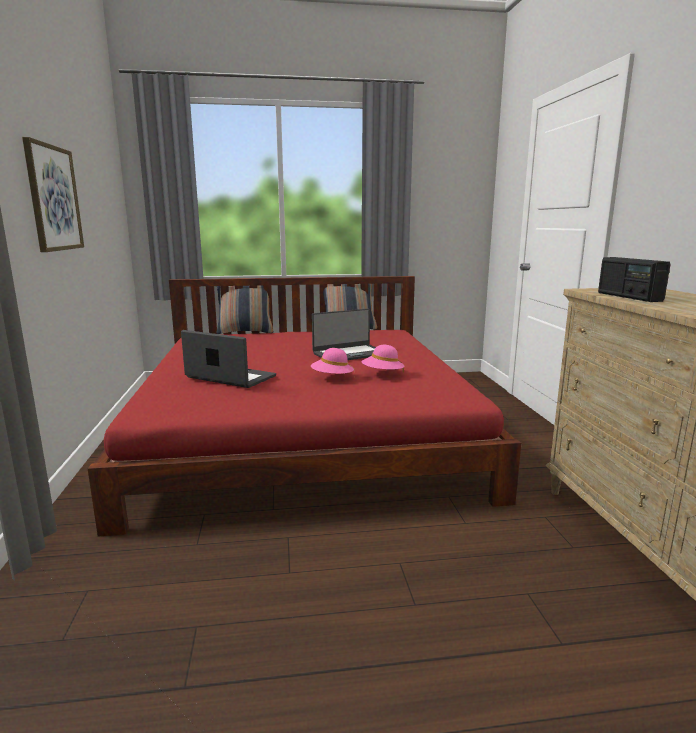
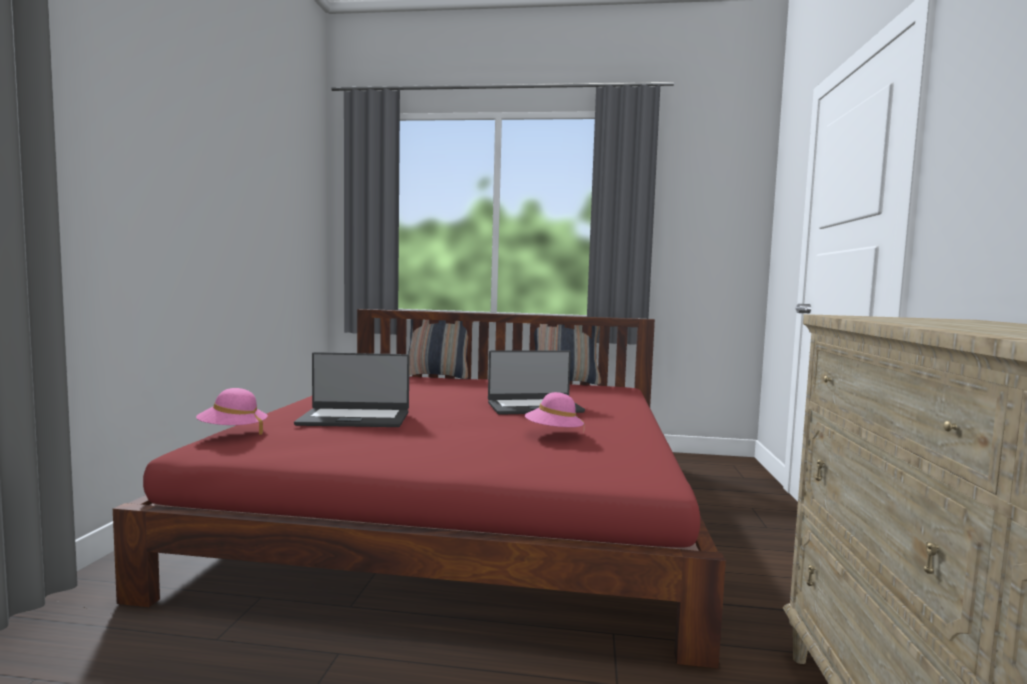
camera: 15 degrees right, 10 degrees down
picture [22,137,84,252] -> none
laptop [181,330,276,388] -> laptop turned 135 degrees clockwise [294,352,409,427]
pink hat [311,348,354,374] -> pink hat moved to [196,388,268,435]
radio [598,257,670,302] -> none

